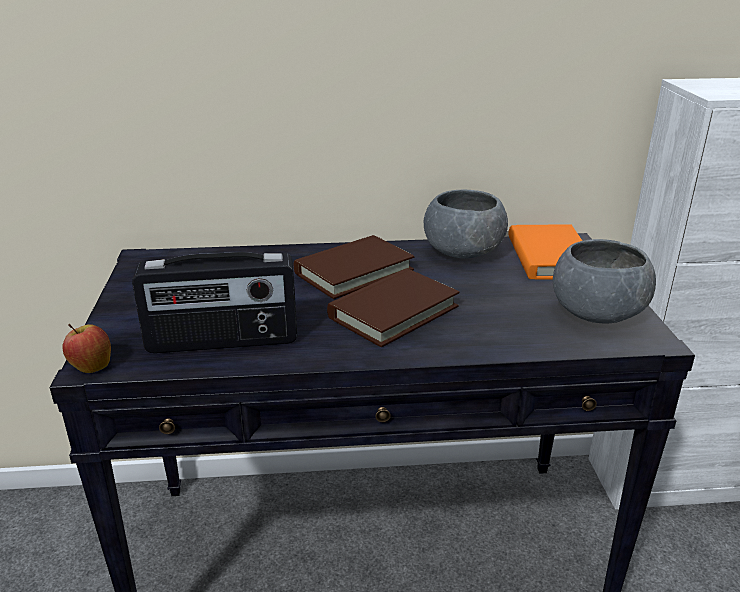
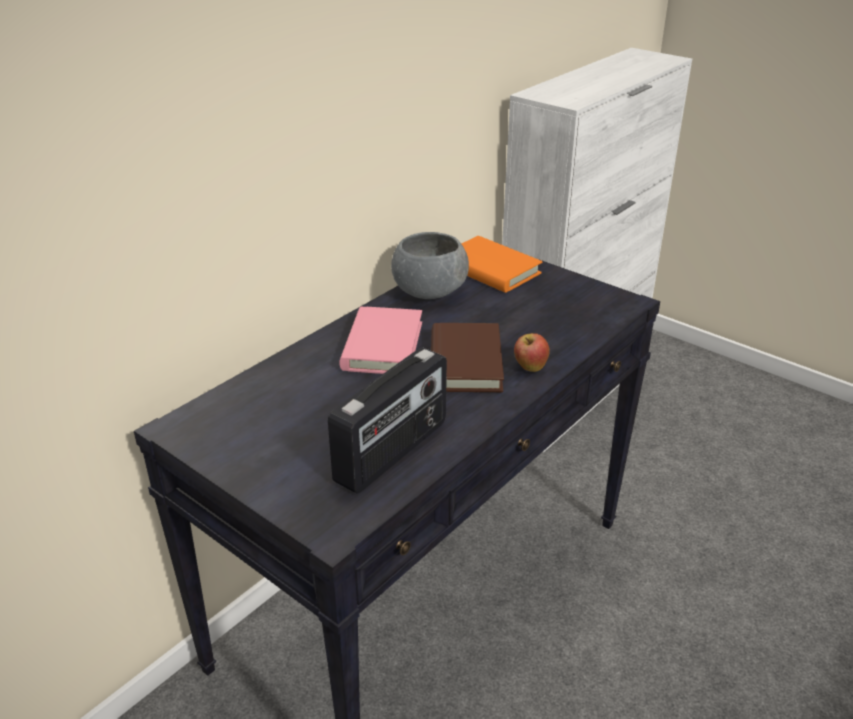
camera: 45 degrees left, 5 degrees up
apple [62,323,111,373] -> apple moved to [514,333,550,372]
brown book [294,235,414,299] -> pink book [339,307,422,374]
grey bowl [553,239,656,323] -> none

